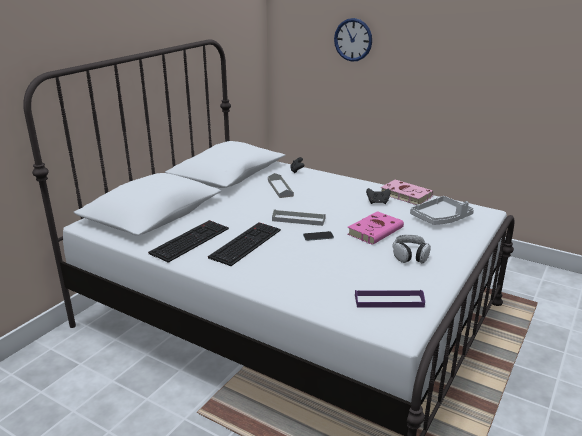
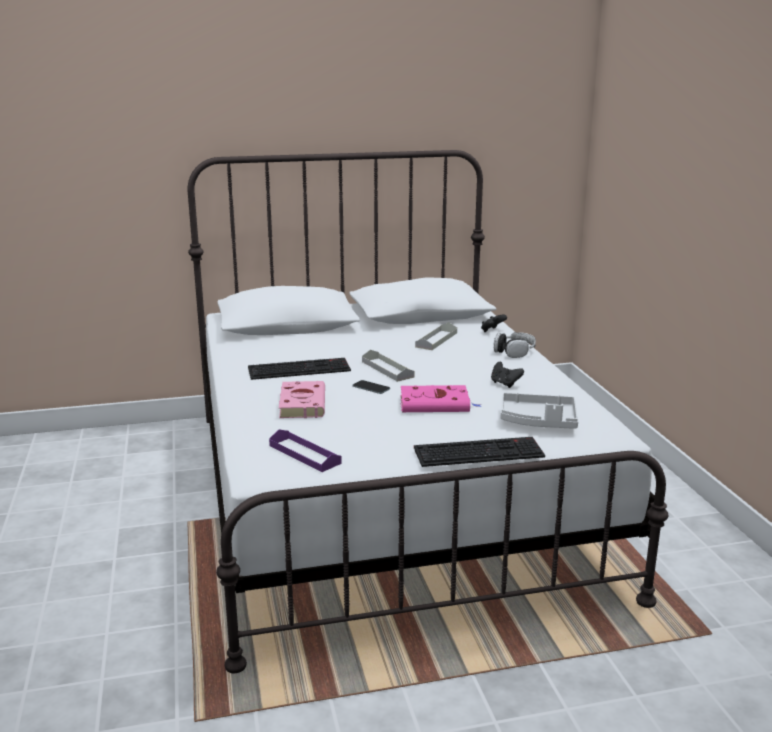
camera: 45 degrees right, 5 degrees down
keyboard [148,220,229,263] -> keyboard moved to [414,437,545,467]
wall clock [334,18,372,62] -> none
pink book [381,180,433,205] -> pink book moved to [279,381,325,418]
headphones [392,234,430,264] -> headphones moved to [494,332,536,358]

